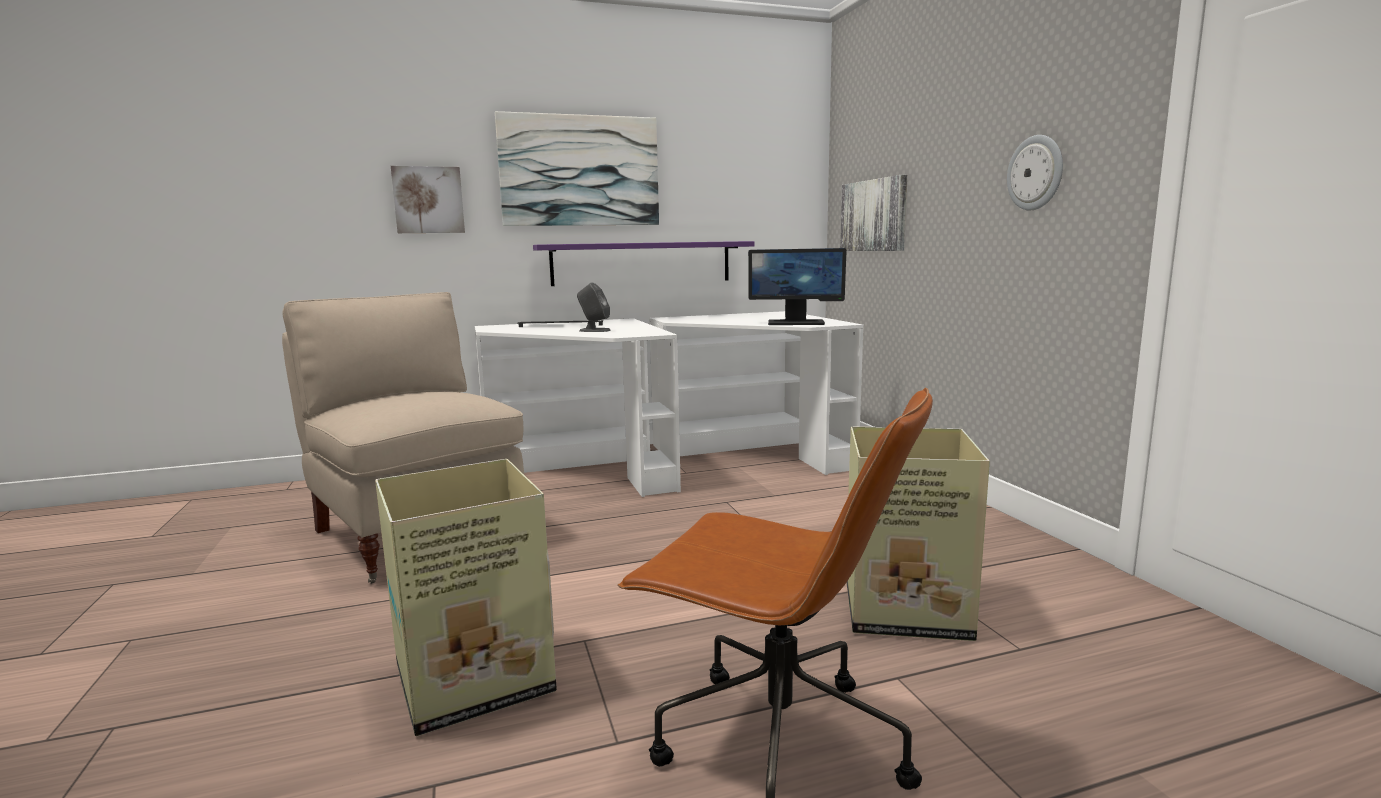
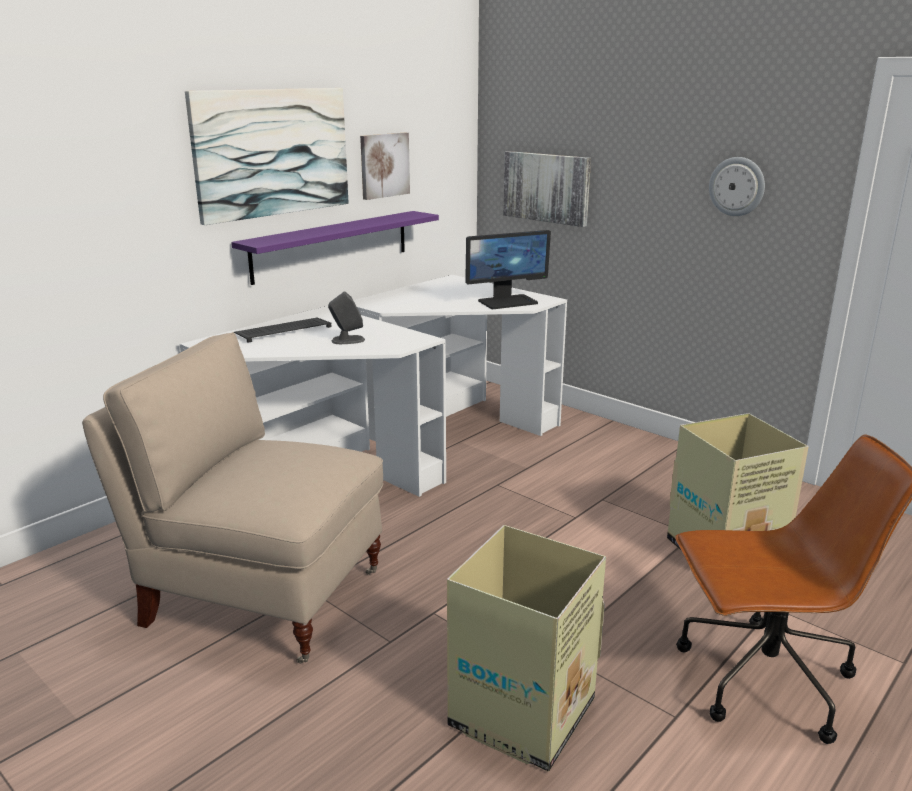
camera: 30 degrees left, 10 degrees up
picture [391,166,465,233] -> picture moved to [360,133,410,200]

